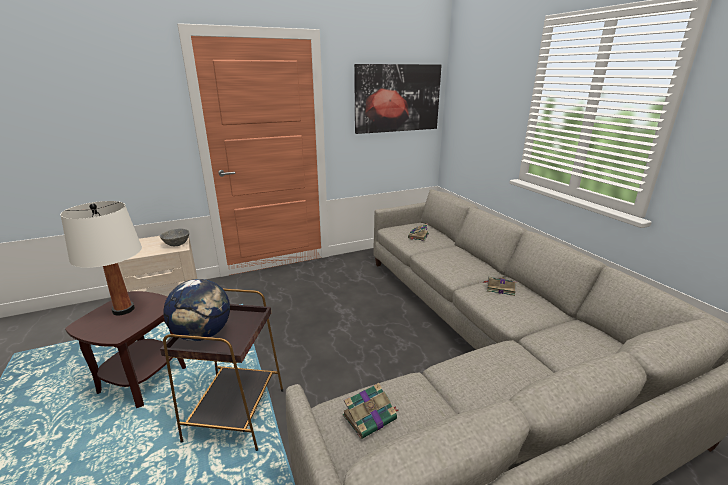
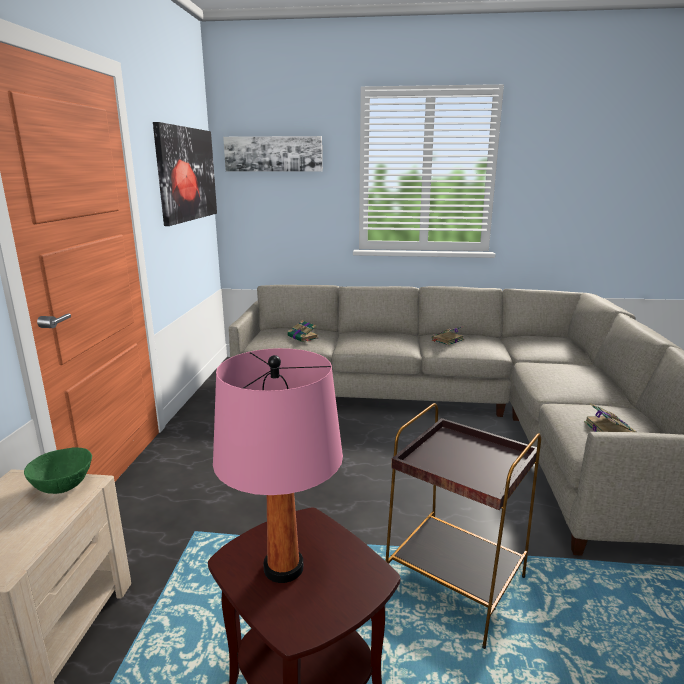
camera: 60 degrees left, 5 degrees down
white table lamp [60,201,142,315] -> pink table lamp [213,348,343,583]
grey bowl [160,229,189,246] -> green bowl [24,447,92,494]
globe [163,279,230,341] -> none
none -> picture [223,136,322,172]

